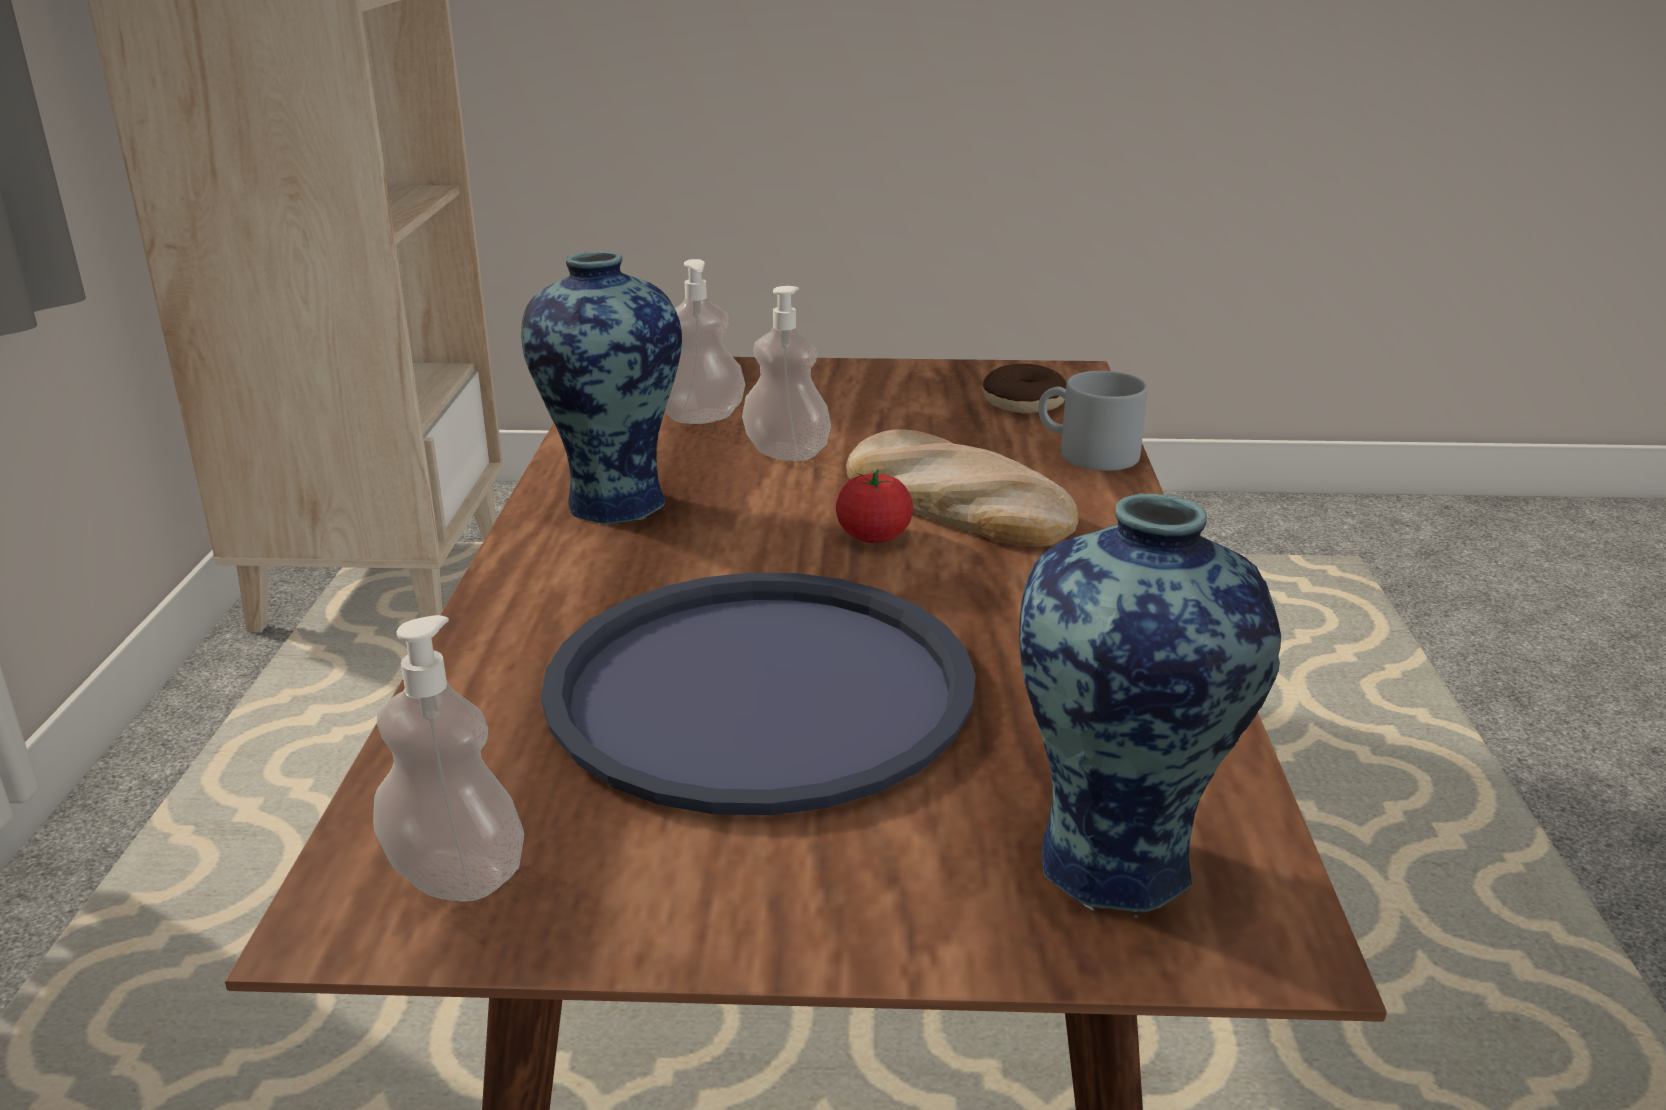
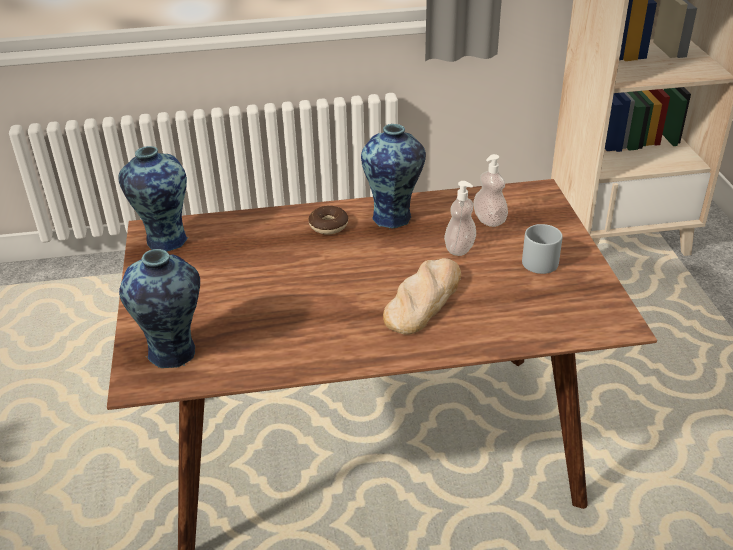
camera: 80 degrees right, 10 degrees up
soap dispenser [373,615,524,902] -> vase [118,146,188,252]
blue tray [541,573,976,815] -> none
tomato [836,469,913,543] -> none
donut [983,364,1067,413] -> donut moved to [308,206,348,235]
grey mug [1038,371,1148,471] -> grey mug moved to [522,224,563,274]

